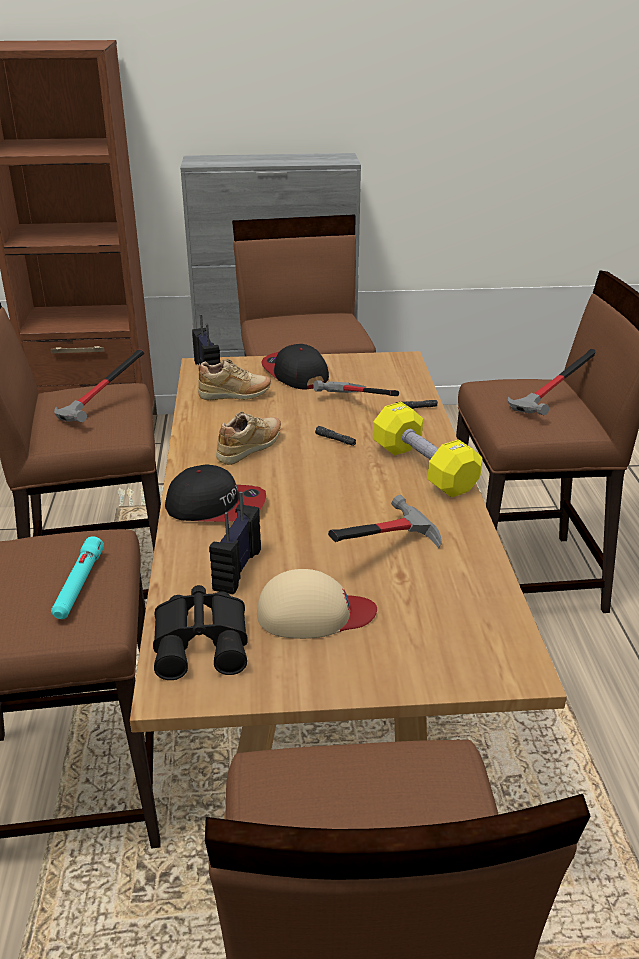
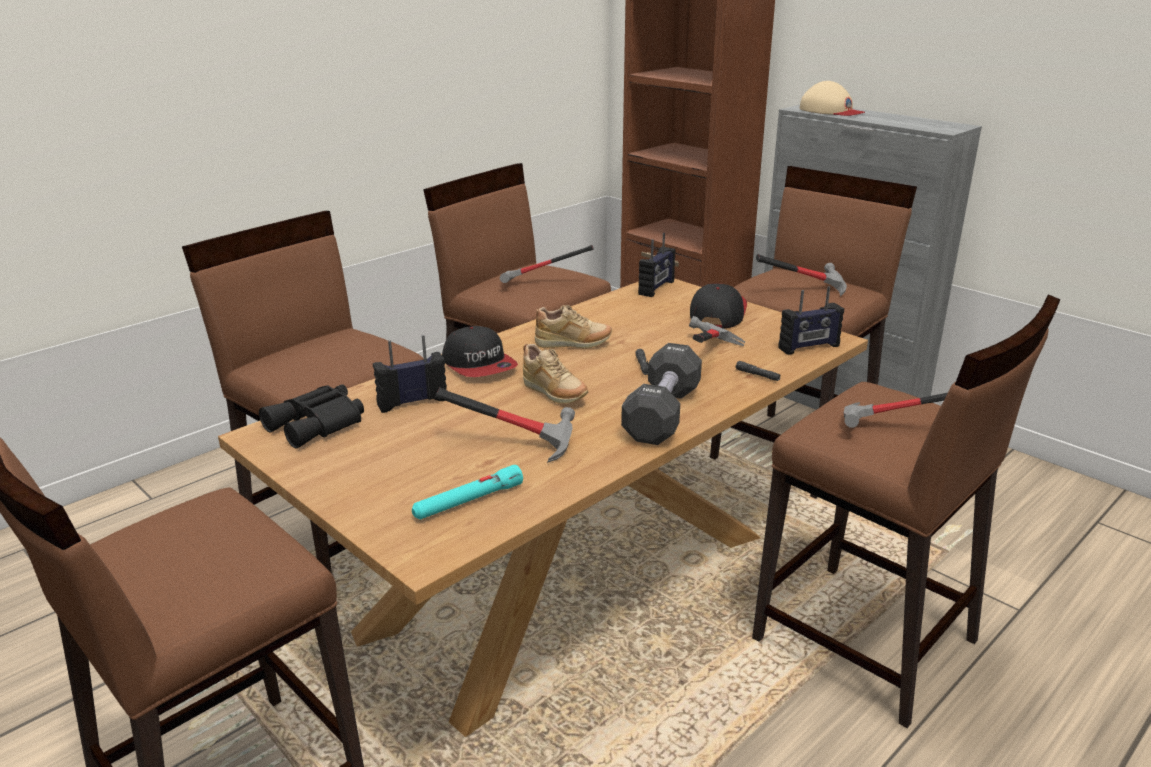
camera: 50 degrees right, 5 degrees down
turquoise flashlight [51,536,104,619] -> turquoise flashlight moved to [412,465,523,520]
beige shoe [198,359,272,400] -> beige shoe moved to [523,344,588,404]
beige cap [257,569,377,639] -> beige cap moved to [800,81,865,116]
yellow dumbbell [373,402,483,498] -> black dumbbell [621,343,702,445]
none -> hammer [756,254,847,296]
none -> radio [778,286,844,355]

